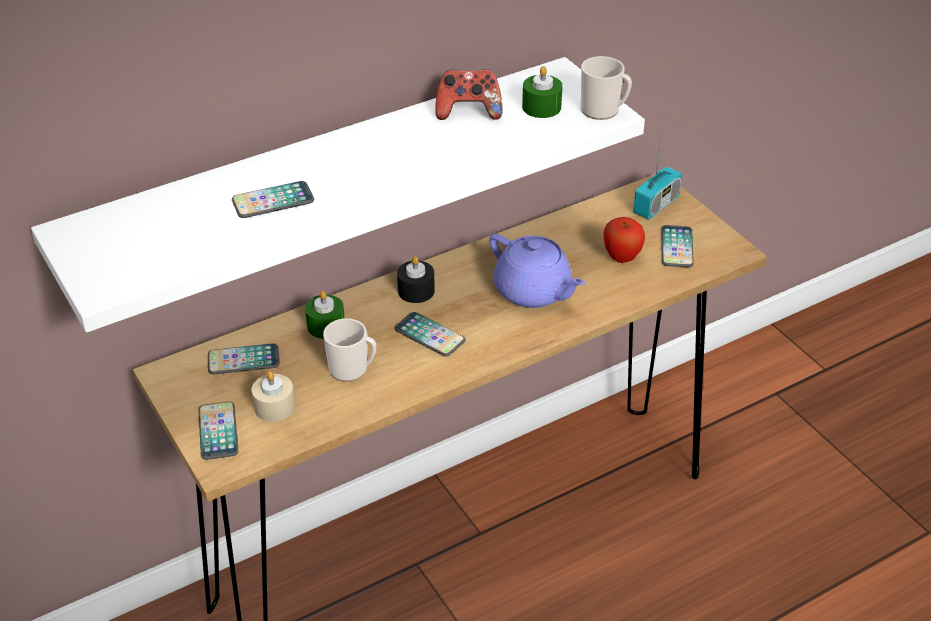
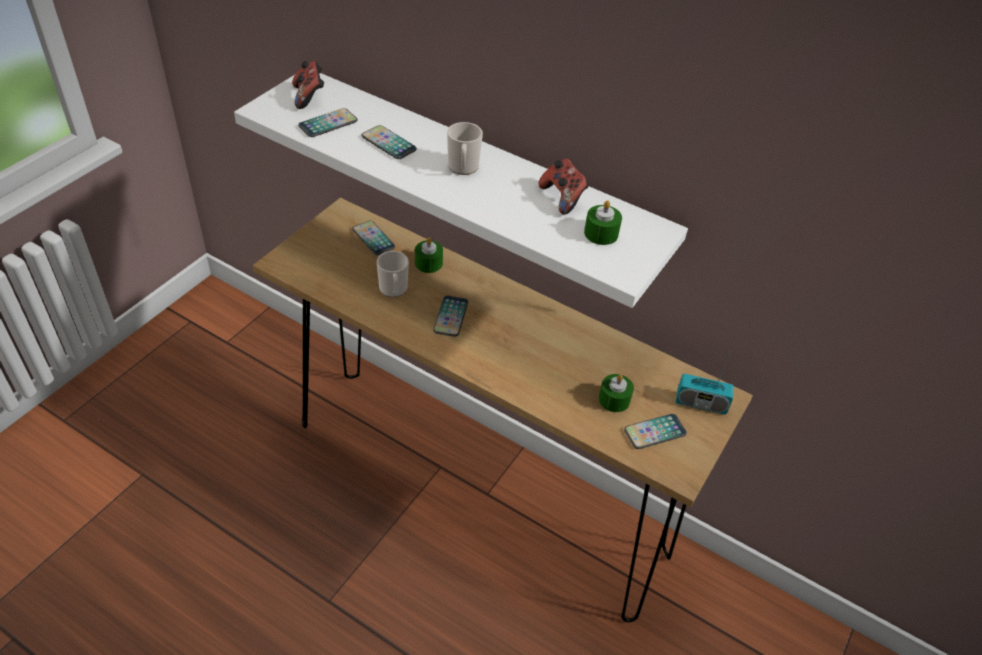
camera: 60 degrees right, 5 degrees up
phone [198,401,238,460] -> phone moved to [298,108,357,137]
beige candle [252,371,295,422] -> none
black candle [397,256,435,303] -> none
purple teapot [489,234,586,308] -> none
mug [581,56,632,120] -> mug moved to [447,122,483,175]
apple [603,217,645,263] -> green candle [599,374,634,412]
none -> game controller [292,61,324,109]

